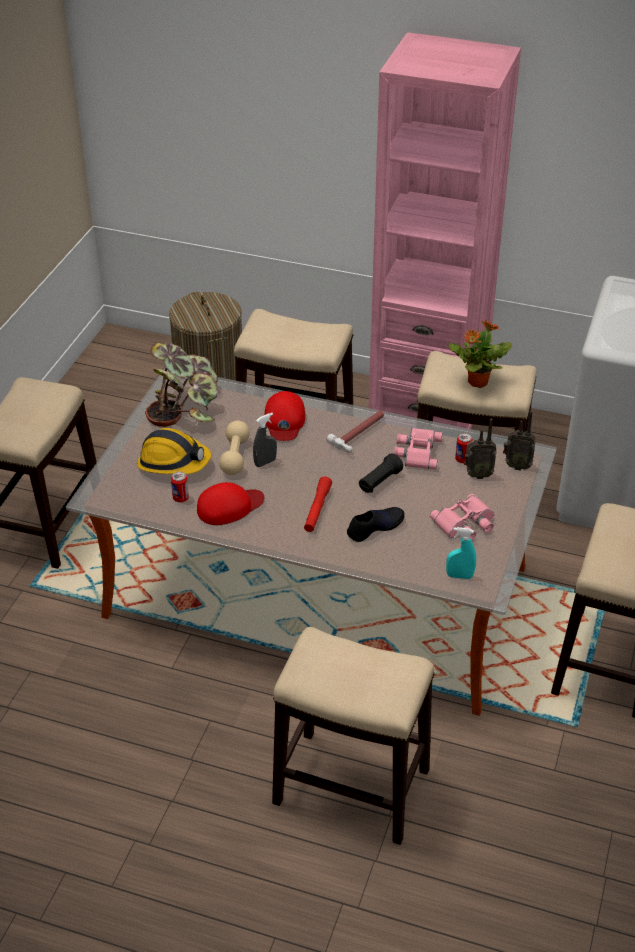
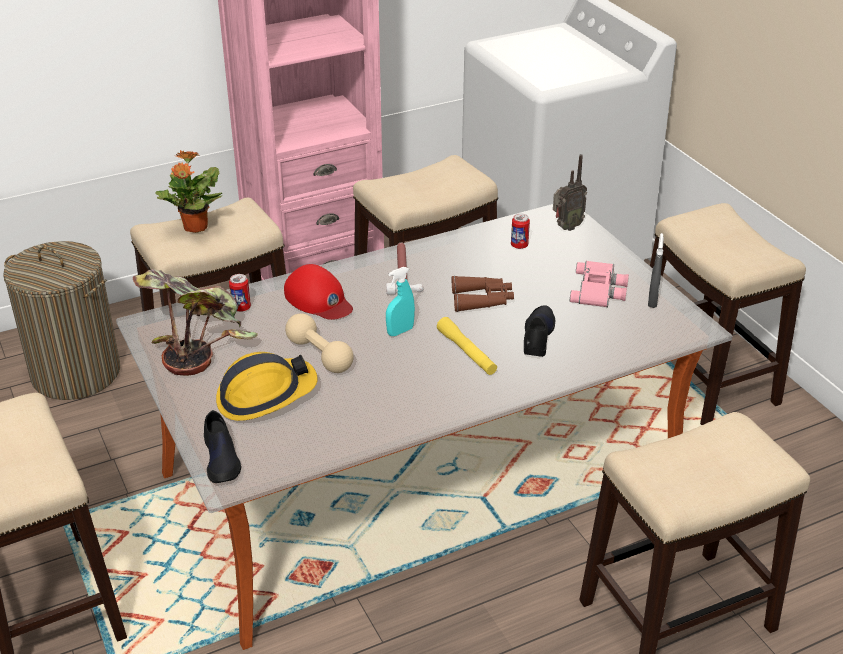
camera: 45 degrees left, 5 degrees down
can [171,471,189,502] -> can moved to [229,274,251,312]
red cap [197,482,264,525] -> none
grey spray bottle [253,413,277,467] -> grey spray bottle moved to [648,233,664,308]
red flashlight [304,476,332,532] -> yellow flashlight [437,317,497,375]
black flashlight [359,454,403,493] -> brown binoculars [452,276,514,312]
pink binoculars [394,428,443,469] -> none
turquoise spray bottle [446,527,476,579] -> turquoise spray bottle moved to [386,267,415,336]
potted plant [449,319,512,388] -> potted plant moved to [155,150,222,233]
radio [464,419,497,479] -> none
none -> black shoe [204,410,241,483]

